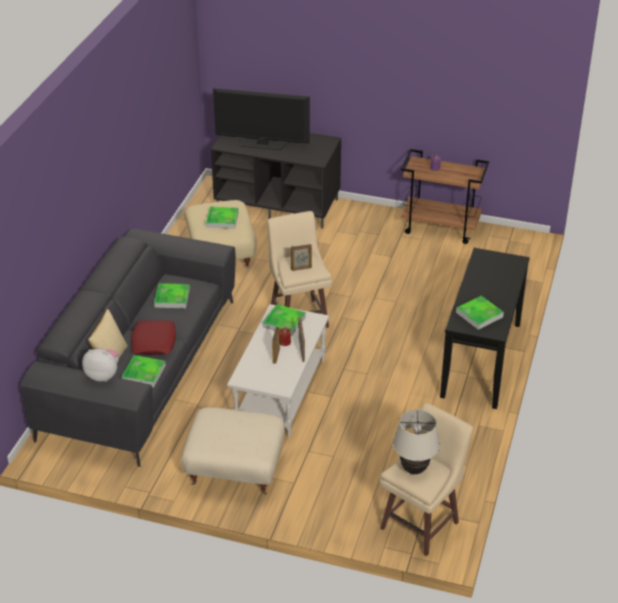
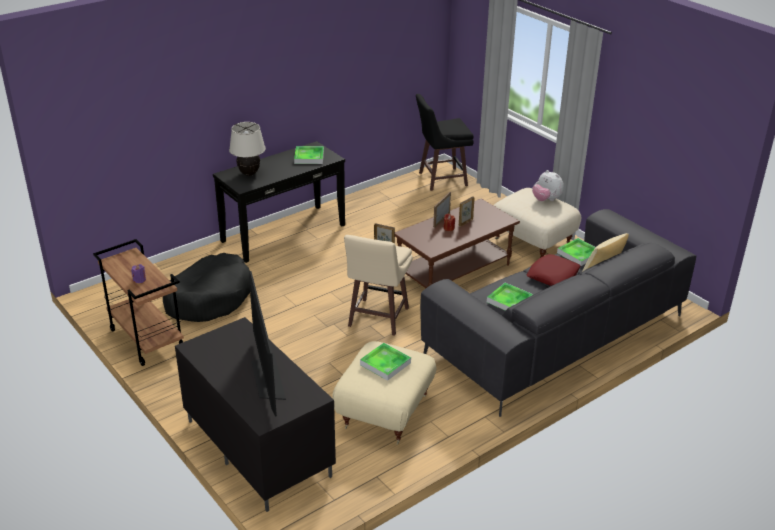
camera: 145 degrees left, 5 degrees down
plush toy [82,348,118,382] -> plush toy moved to [532,170,564,201]
television [213,88,310,150] -> television turned 150 degrees counterclockwise [249,271,286,416]
white coffee table [227,304,329,438] -> brown coffee table [395,199,520,288]
tray [263,304,306,336] -> none
beige stool [379,403,473,556] -> black stool [416,94,474,191]
beige table lamp [393,409,440,474] -> beige table lamp moved to [229,122,266,176]
none -> black dog bed [163,253,250,322]

